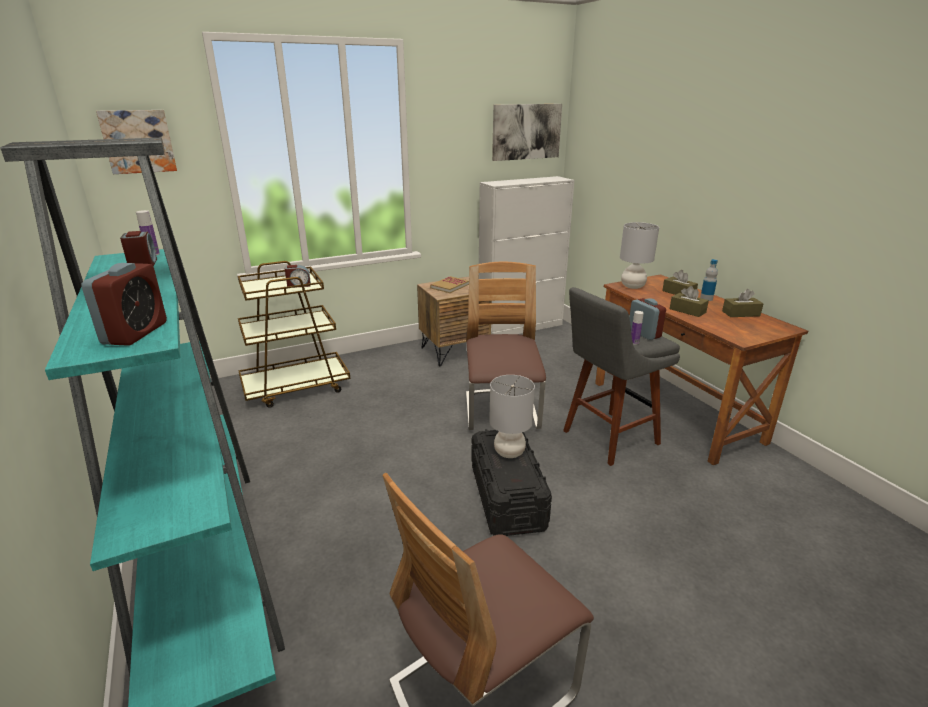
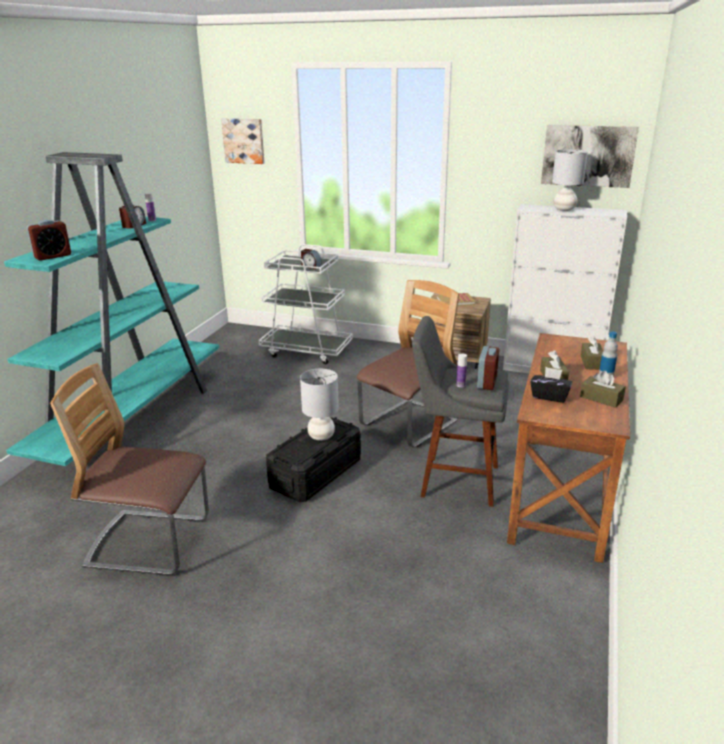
camera: 45 degrees right, 0 degrees up
brown cart [238,261,350,408] -> white cart [258,244,352,364]
grey table lamp [620,222,659,289] -> grey table lamp moved to [552,149,588,211]
none -> black tissue box [530,367,572,403]

